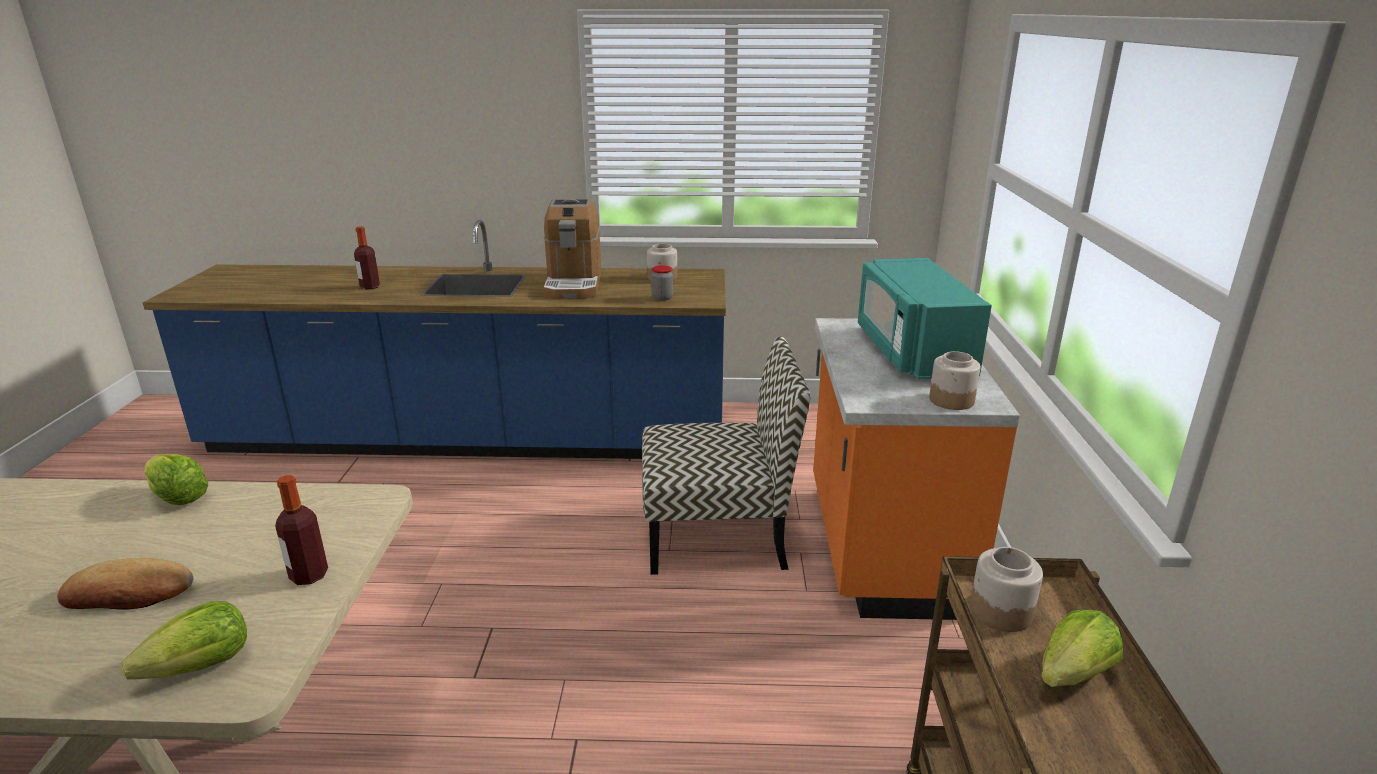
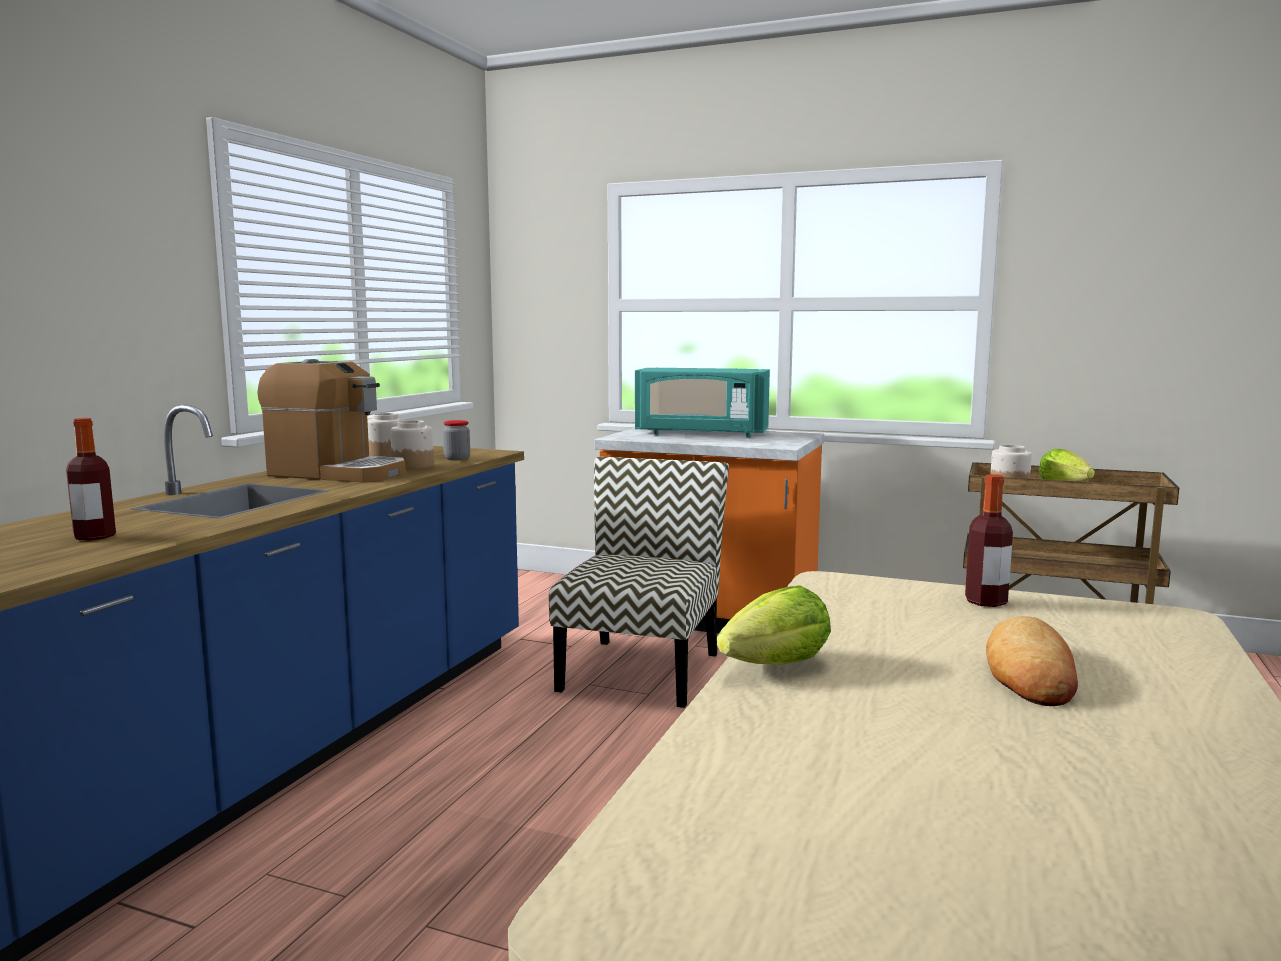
camera: 70 degrees left, 15 degrees down
lettuce [121,601,247,679] -> none
jar [929,351,980,410] -> jar moved to [390,420,434,469]

